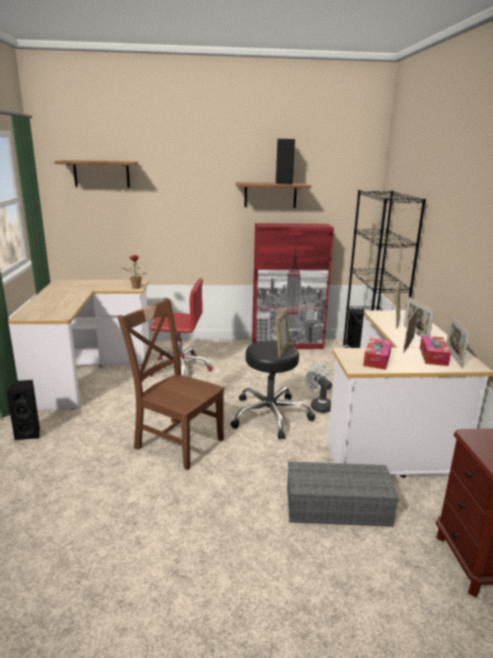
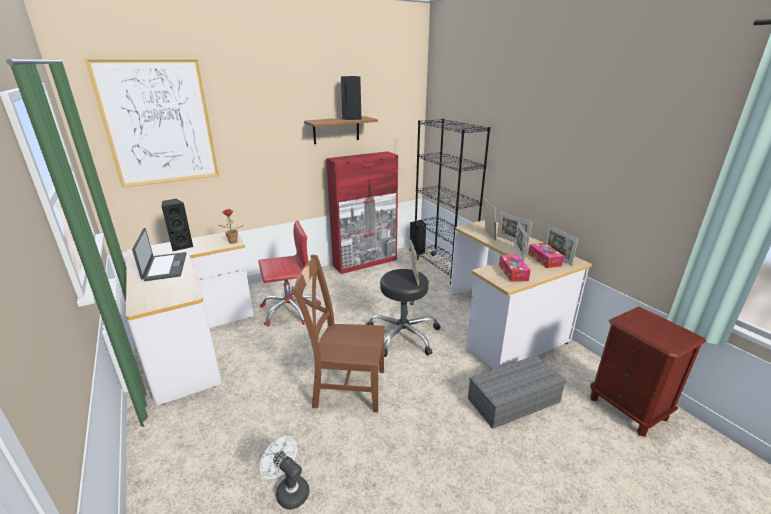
camera: 25 degrees left, 5 degrees up
black speaker [6,380,40,440] -> black speaker moved to [161,199,194,251]
shelf [54,160,138,188] -> picture [85,59,219,188]
white fan [305,365,332,413] -> white fan moved to [259,436,310,510]
none -> laptop [132,228,186,281]

